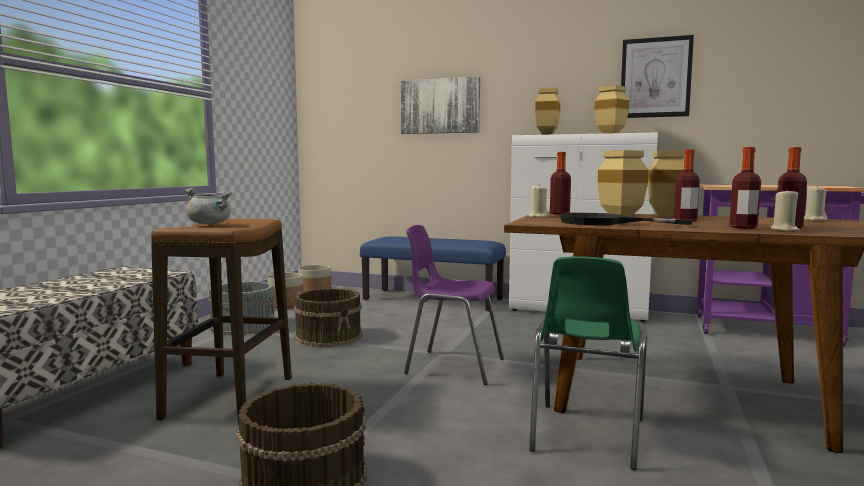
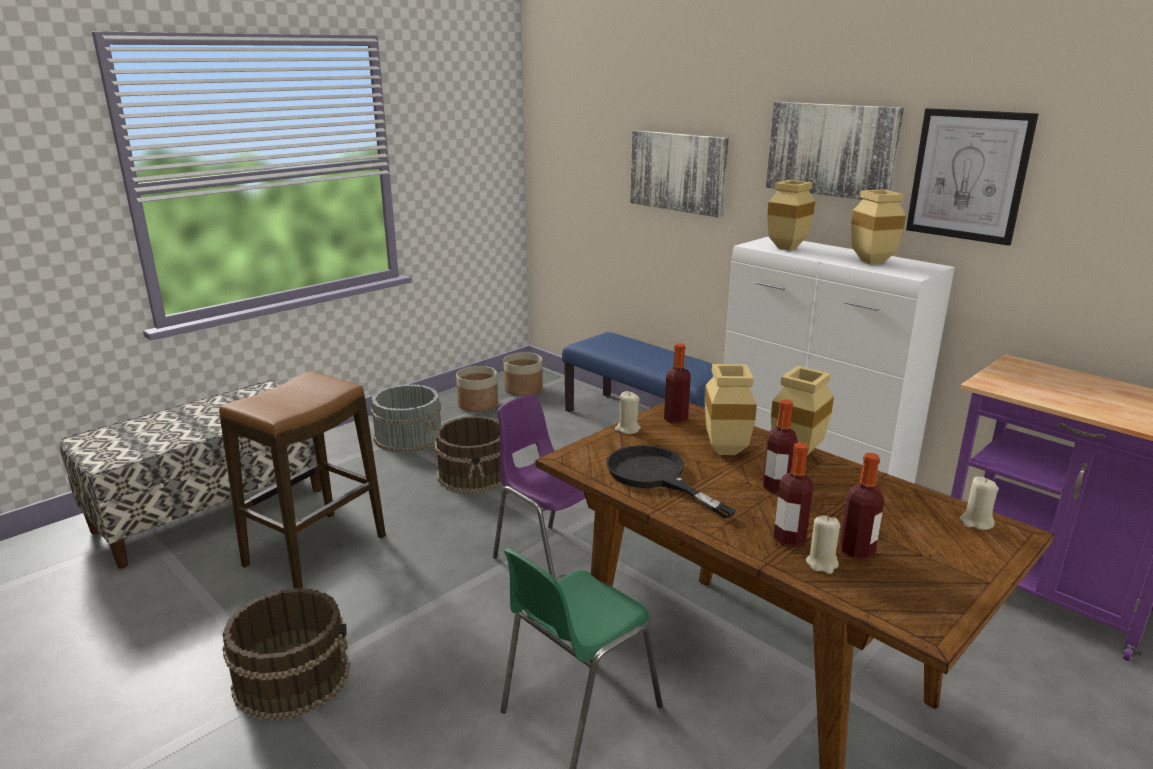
camera: 25 degrees right, 15 degrees up
grey cooking pot [184,188,232,224] -> none
none -> picture [766,102,904,200]

